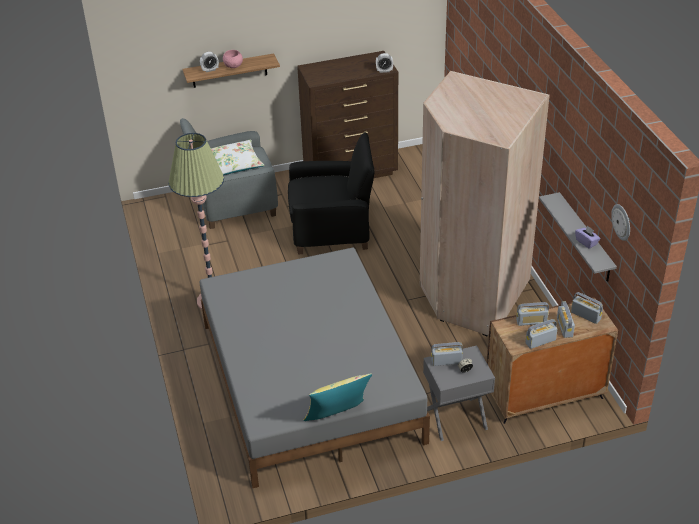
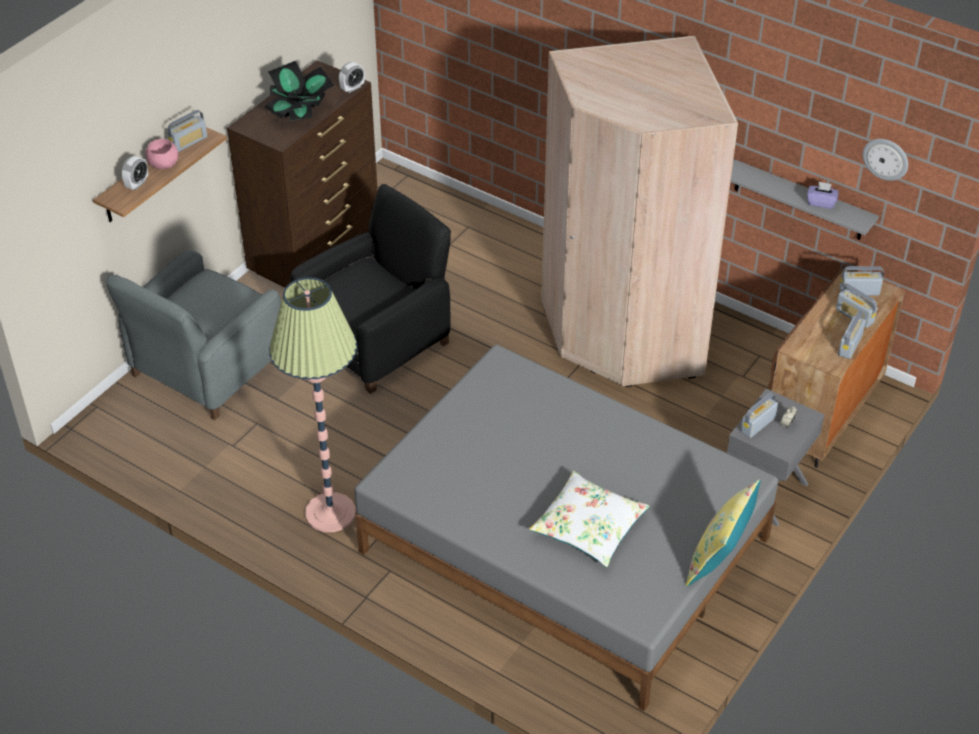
camera: 40 degrees left, 5 degrees up
white pillow [211,140,265,175] -> white pillow moved to [529,471,650,567]
radio [516,302,549,326] -> radio moved to [167,110,207,152]
none -> potted plant [264,61,334,121]

